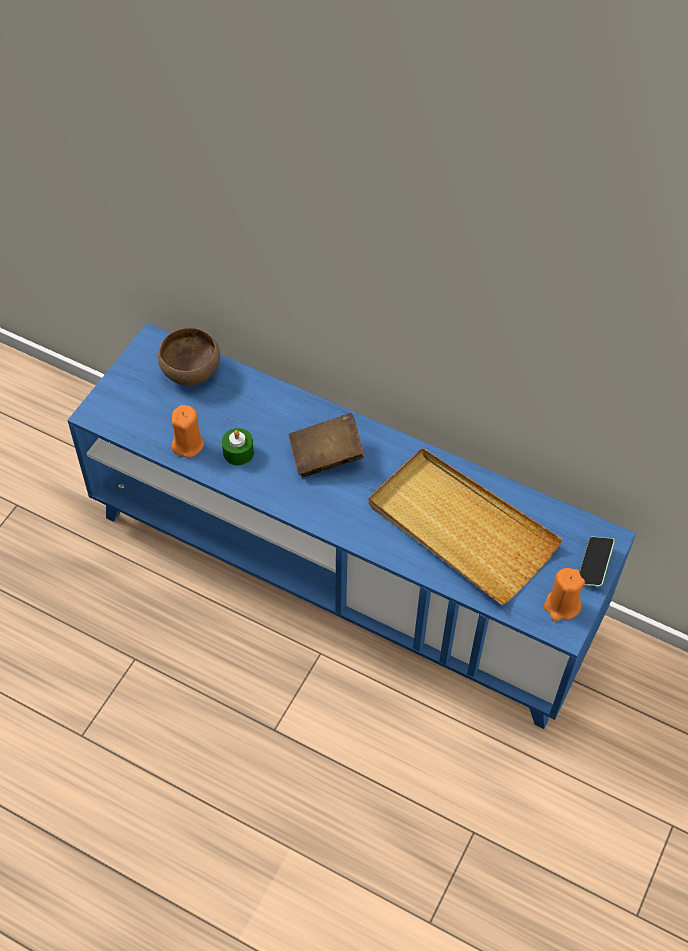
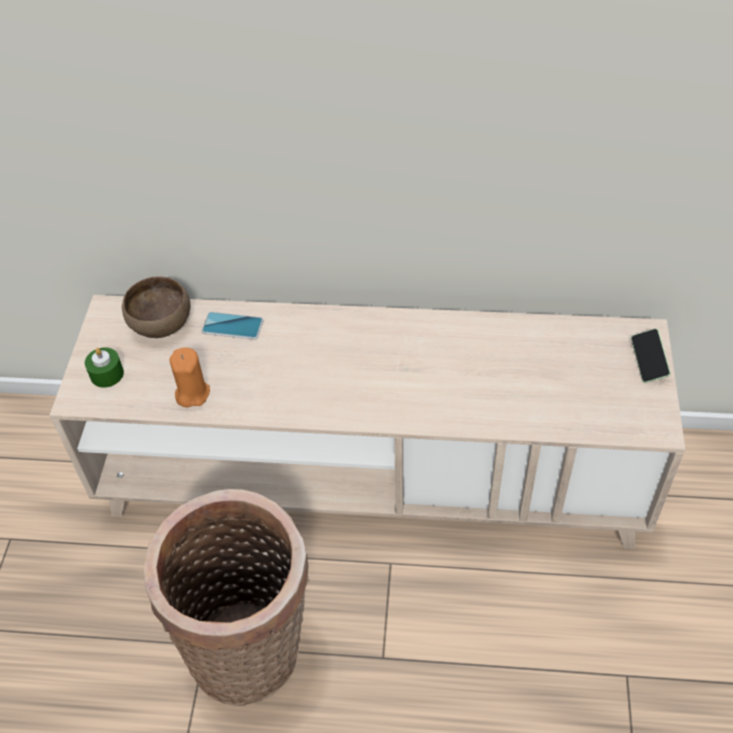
camera: 20 degrees left, 5 degrees down
blue tv stand [67,323,636,729] -> beige tv stand [50,295,685,549]
green candle [222,428,254,465] -> green candle moved to [85,347,124,388]
brown book [289,413,364,477] -> none
beige tray [368,448,563,605] -> none
orange candle [544,568,585,621] -> none
none -> basket [144,489,310,706]
none -> phone [201,312,264,340]

